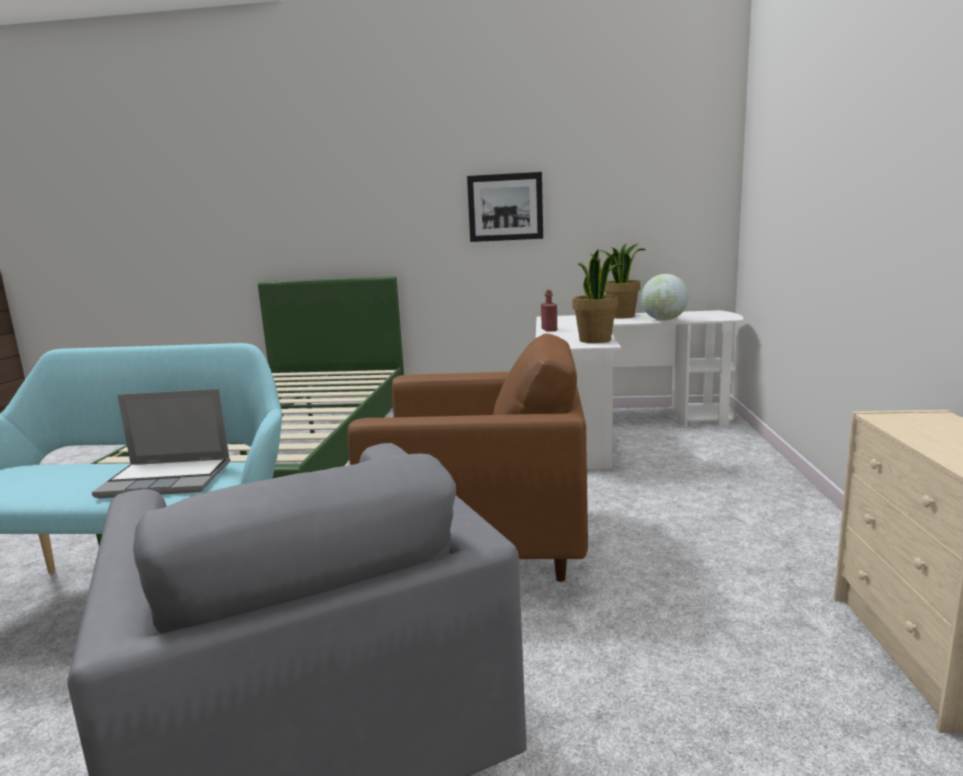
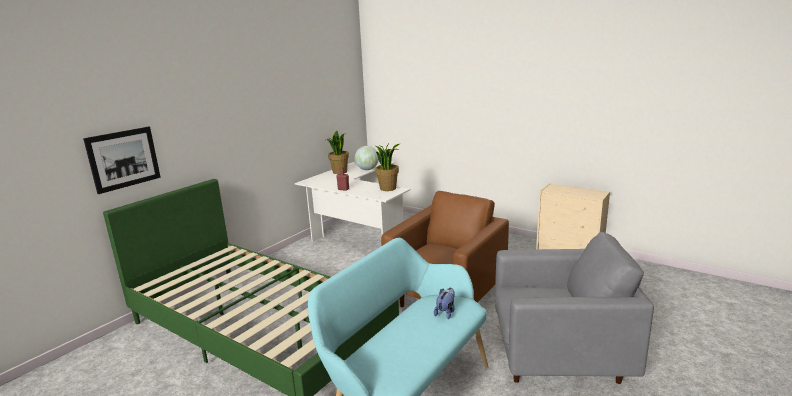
camera: 60 degrees left, 5 degrees up
laptop [92,389,230,498] -> plush toy [434,288,455,319]
picture [467,172,543,242] -> picture moved to [83,127,161,194]

